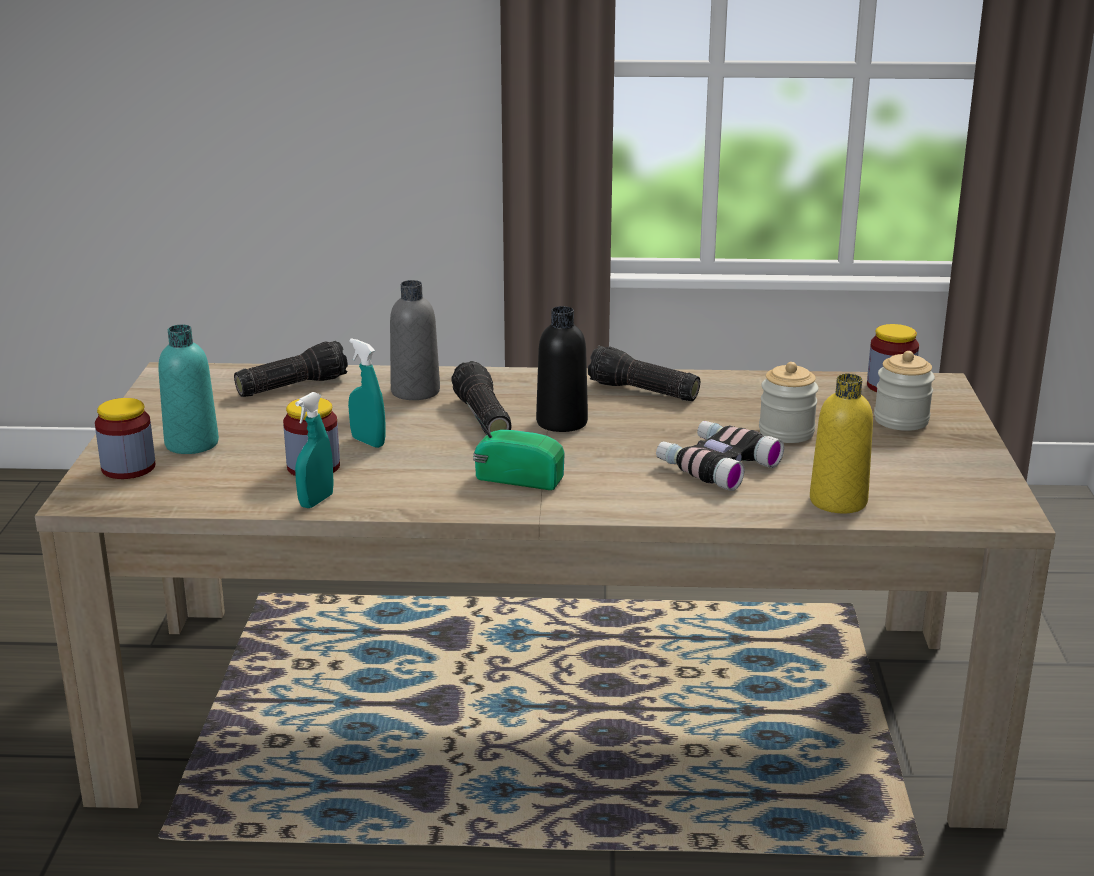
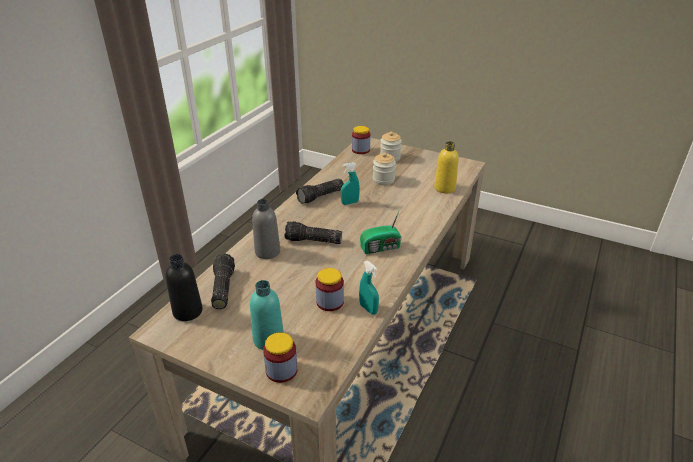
camera: 65 degrees left, 10 degrees up
turquoise spray bottle [348,338,386,448] -> turquoise spray bottle moved to [341,162,360,205]
radio [466,402,565,490] -> radio turned 150 degrees counterclockwise [360,209,402,254]
black bottle [536,306,588,432] -> black bottle moved to [166,254,203,321]
binoculars [656,421,784,491] -> none

